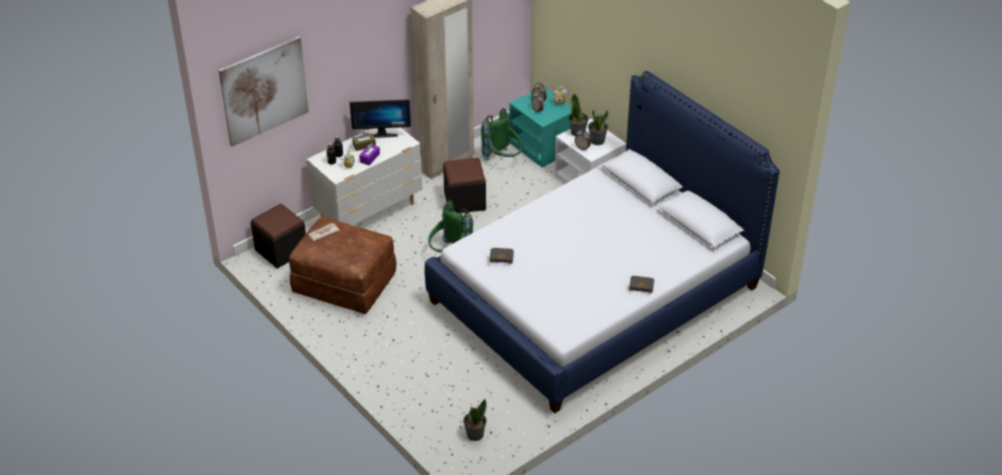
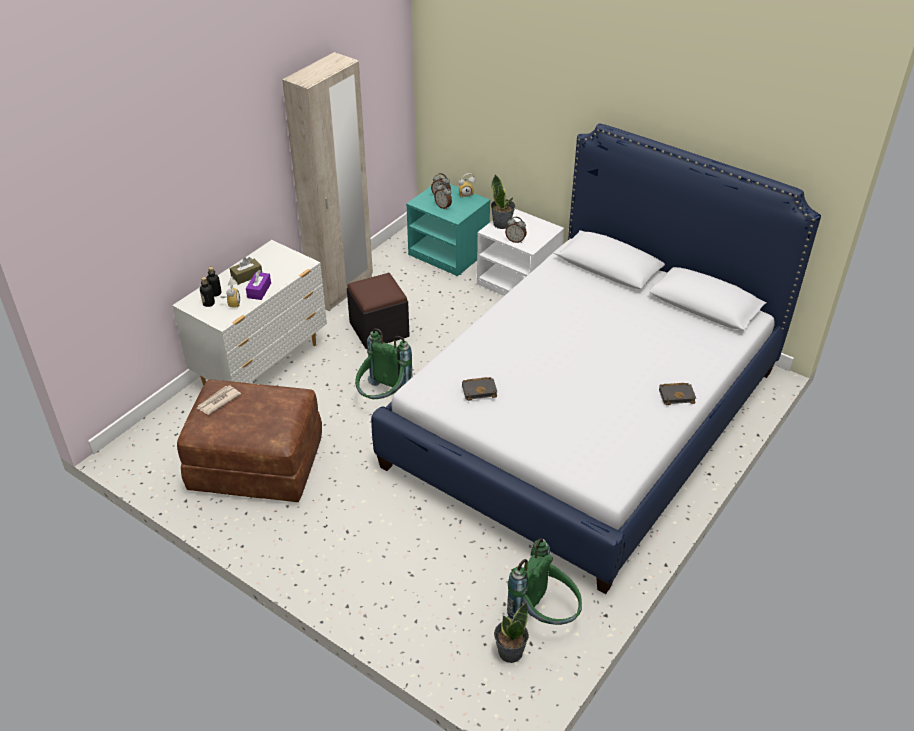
camera: 15 degrees left, 0 degrees up
picture [219,36,309,147] -> none
black ottoman [251,204,306,269] -> none
monitor [350,99,411,138] -> none
green backpack [480,108,523,160] -> green backpack moved to [507,538,582,625]
potted plant [588,109,608,145] -> none

